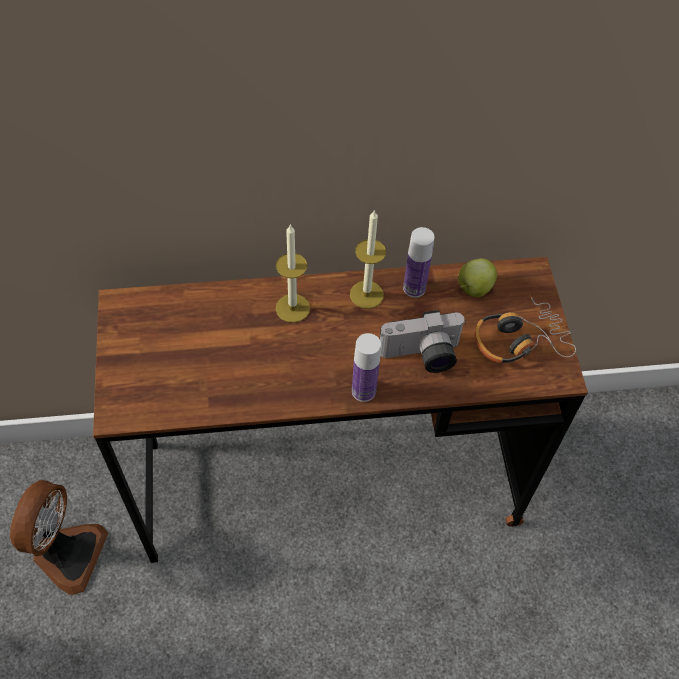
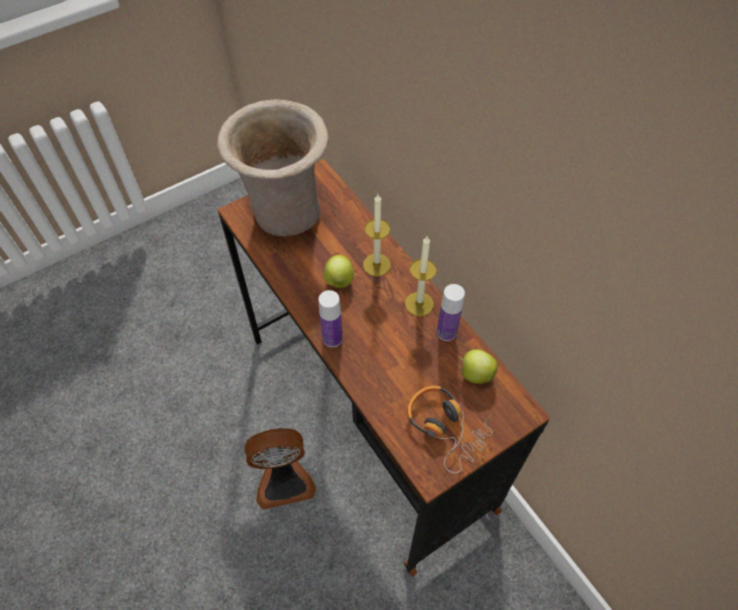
camera: 65 degrees right, 0 degrees up
fan [10,480,108,595] -> fan moved to [244,428,316,510]
camera [380,310,465,373] -> none
none -> beige vase [217,99,329,236]
none -> apple [323,255,354,288]

